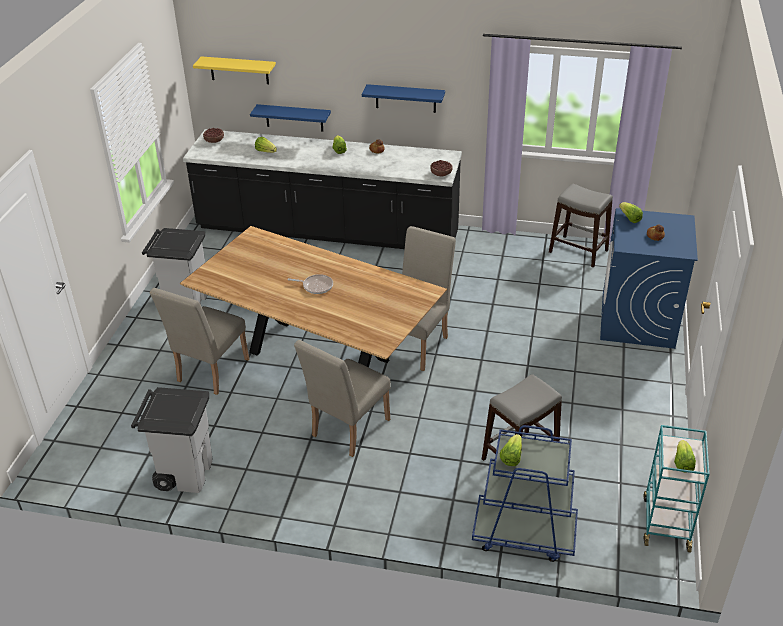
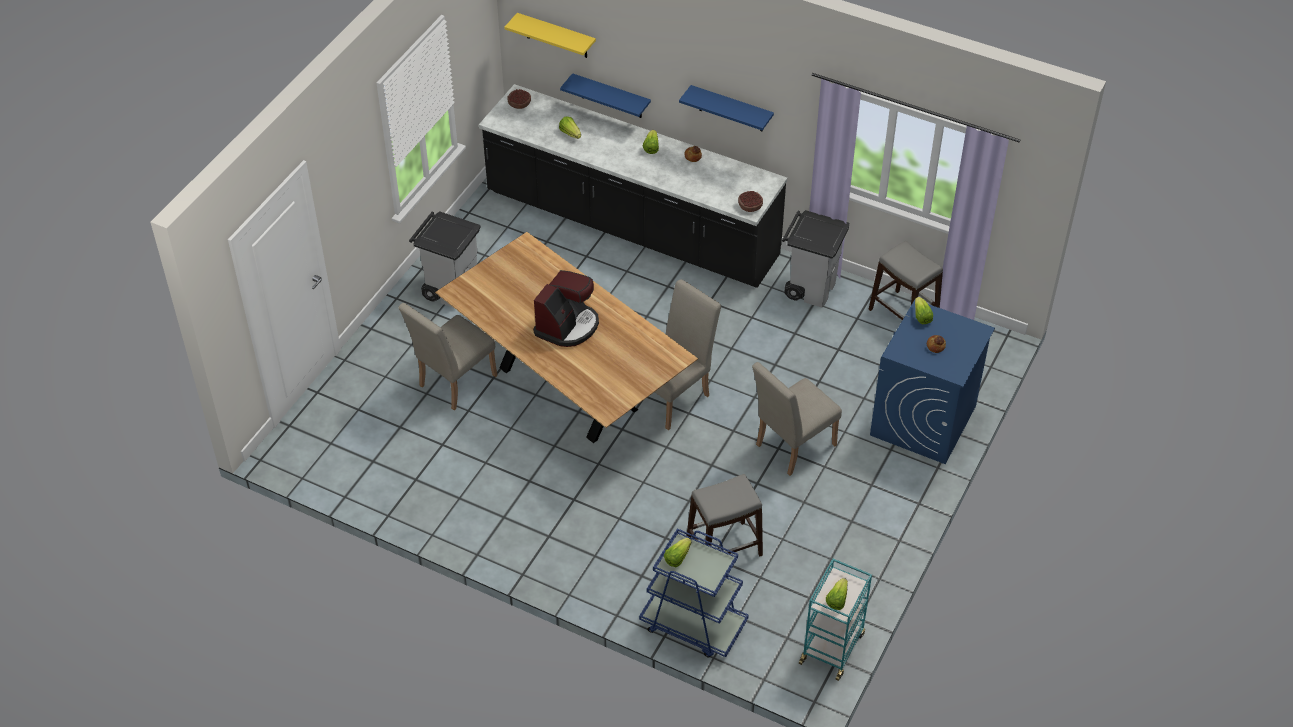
camera: 15 degrees right, 10 degrees up
grey trash can [131,387,212,493] -> grey trash can moved to [782,210,849,308]
frying pan [287,274,333,294] -> coffee machine [533,270,599,347]
beige chair [294,340,391,457] -> beige chair moved to [752,362,842,476]

